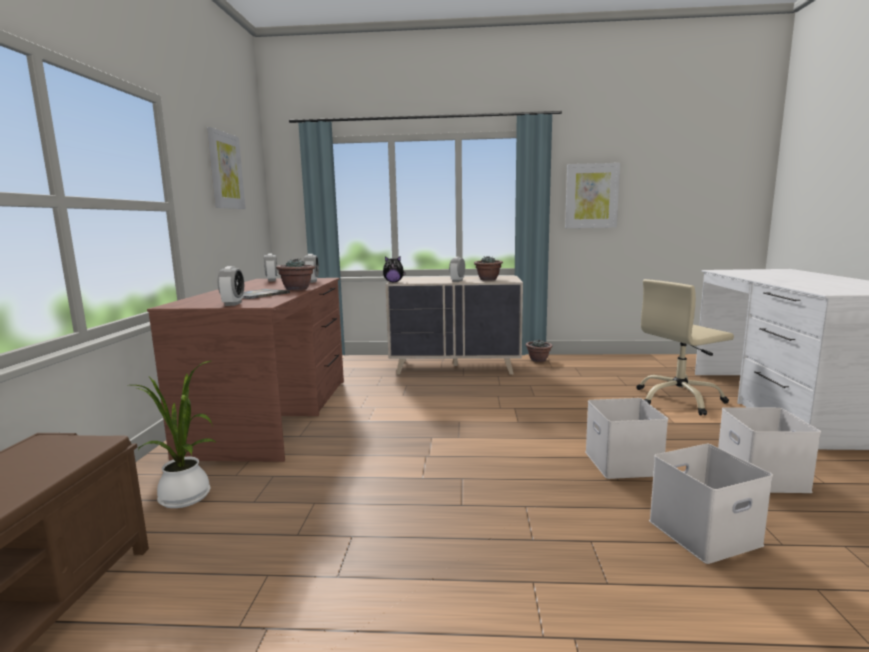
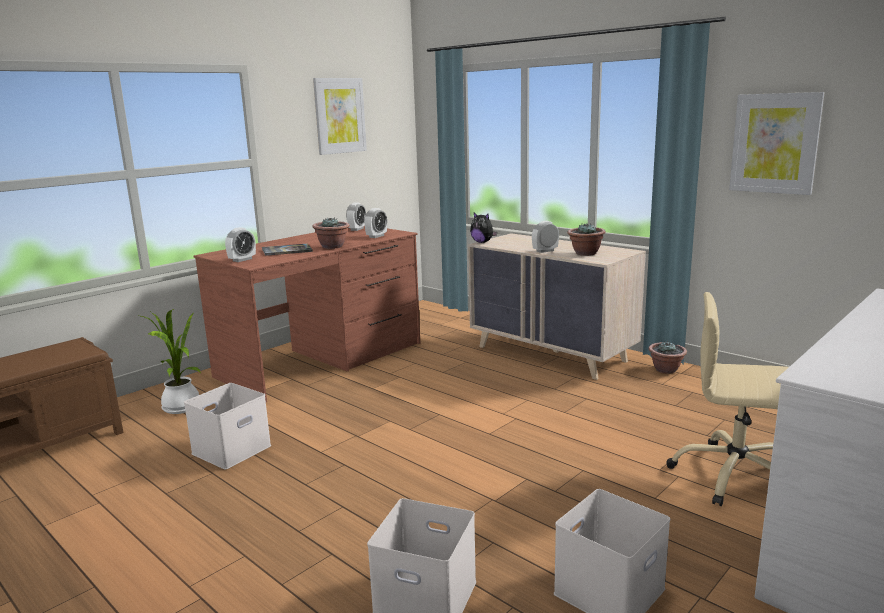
camera: 40 degrees right, 5 degrees up
white storage box [585,398,668,479] -> white storage box moved to [184,383,271,470]

